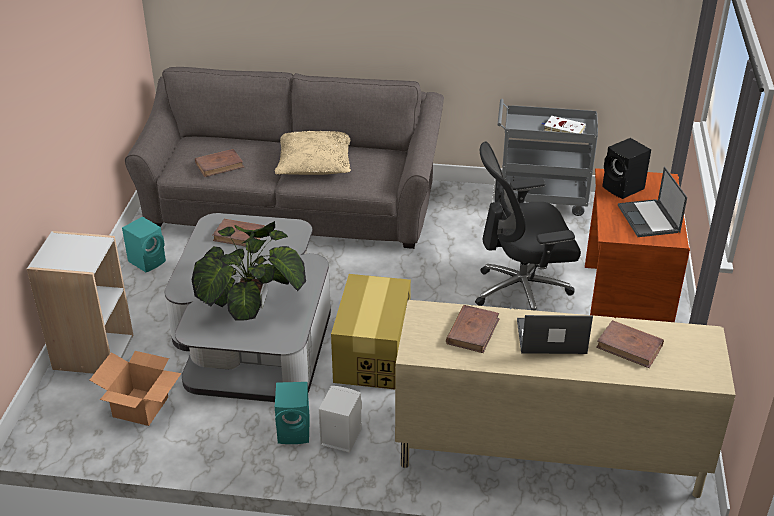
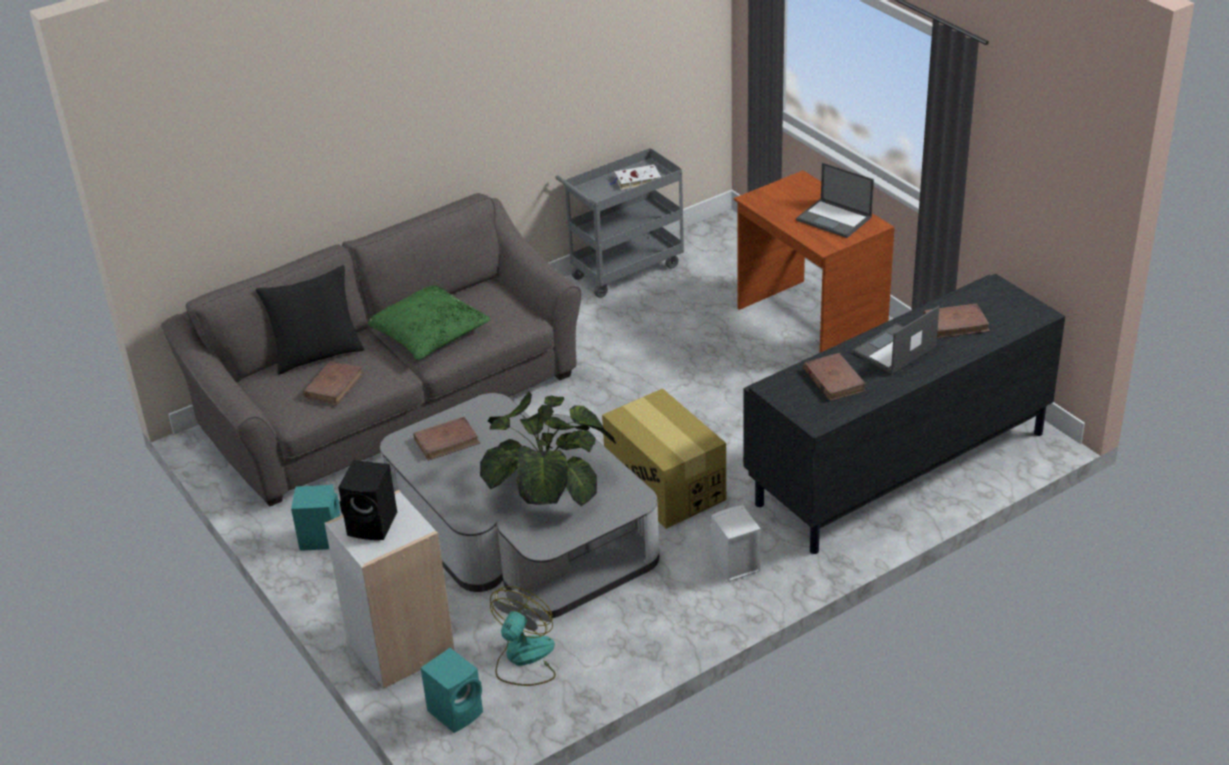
camera: 40 degrees left, 0 degrees up
cardboard box [90,351,181,426] -> fan [490,586,556,686]
beige pillow [275,131,351,175] -> green pillow [368,285,491,360]
turquoise speaker [275,382,310,444] -> turquoise speaker moved to [421,648,483,733]
beige cabinet [395,300,736,498] -> black cabinet [743,274,1065,554]
office chair [475,141,581,311] -> none
black speaker [602,138,651,199] -> black speaker moved to [338,460,397,540]
none -> black pillow [256,265,364,375]

